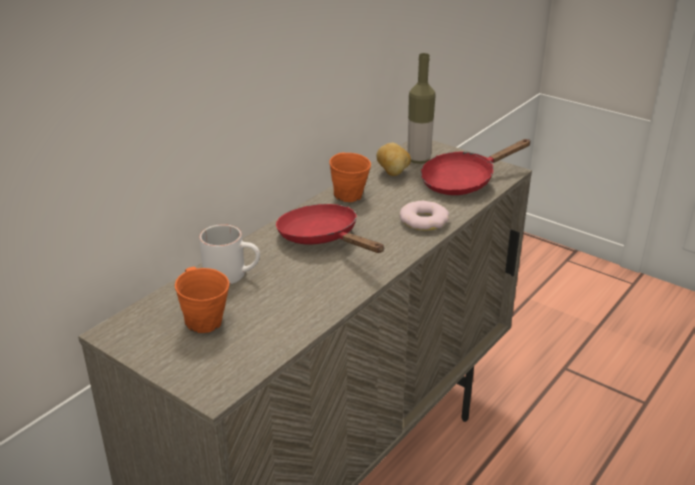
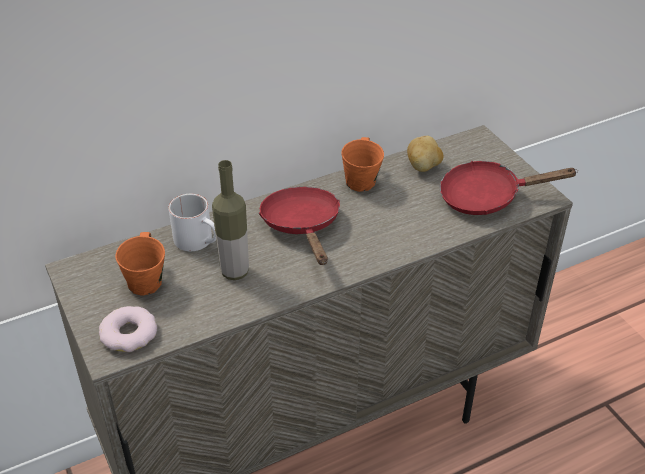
camera: 25 degrees right, 10 degrees up
donut [400,201,449,231] -> donut moved to [99,306,157,352]
bottle [408,53,436,164] -> bottle moved to [212,160,249,280]

